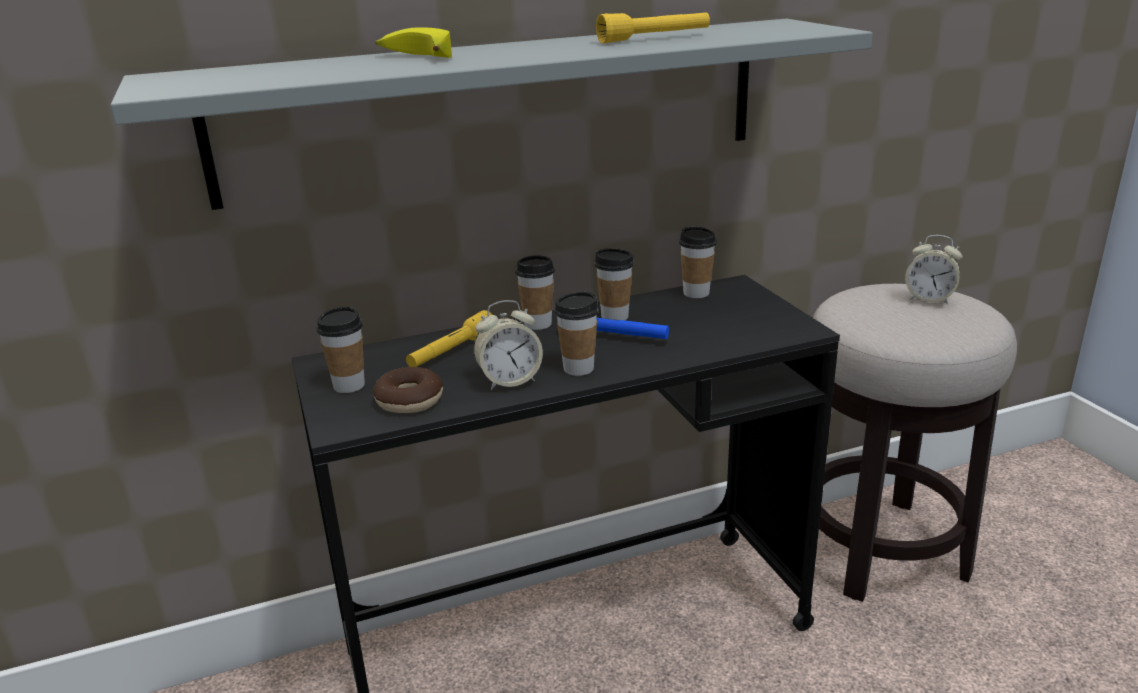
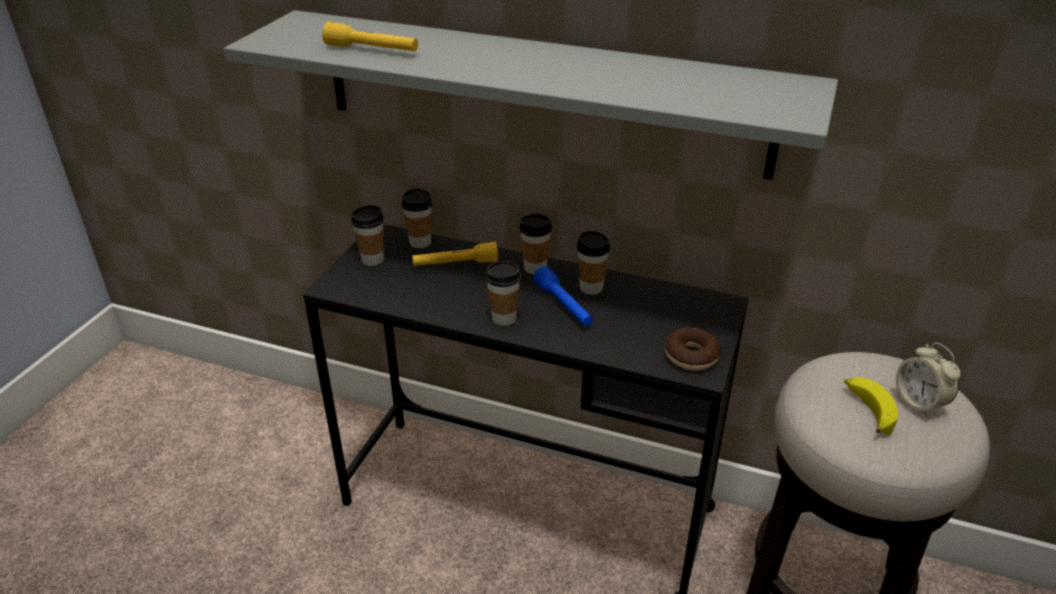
camera: 40 degrees right, 10 degrees up
donut [373,367,443,413] -> donut moved to [665,327,721,371]
banana [375,27,452,58] -> banana moved to [844,377,898,435]
alarm clock [474,300,543,390] -> none
yellow flashlight [596,12,710,43] -> yellow flashlight moved to [322,21,418,51]
cup [679,227,717,298] -> cup moved to [401,188,433,248]

